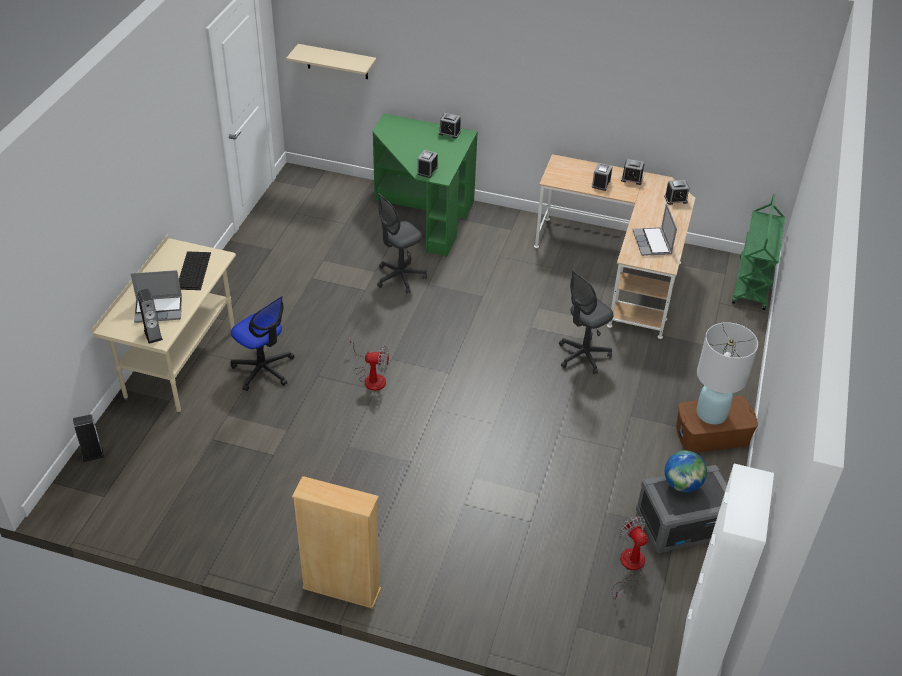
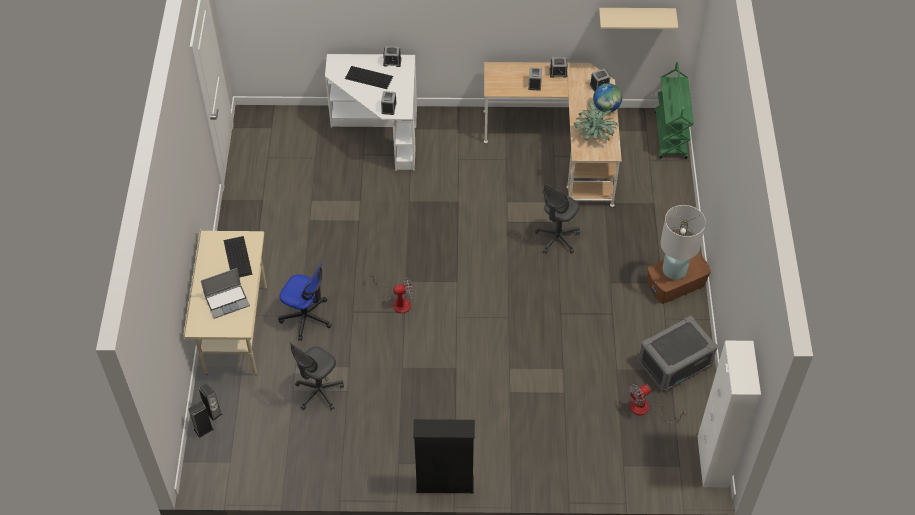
camera: 15 degrees left, 10 degrees up
speaker [137,289,163,344] -> speaker moved to [199,383,223,421]
beige shelf [286,44,376,79] -> beige shelf moved to [599,8,678,29]
beige bookcase [292,476,381,609] -> black bookcase [413,419,475,493]
green desk [373,114,478,257] -> white desk [325,54,417,171]
grey office chair [377,192,427,294] -> grey office chair moved to [289,342,344,410]
fan [612,516,648,600] -> fan turned 75 degrees counterclockwise [628,384,686,423]
laptop [632,203,677,256] -> potted plant [574,102,618,141]
globe [665,450,707,492] -> globe moved to [593,83,622,112]
none -> keyboard [345,66,393,89]

